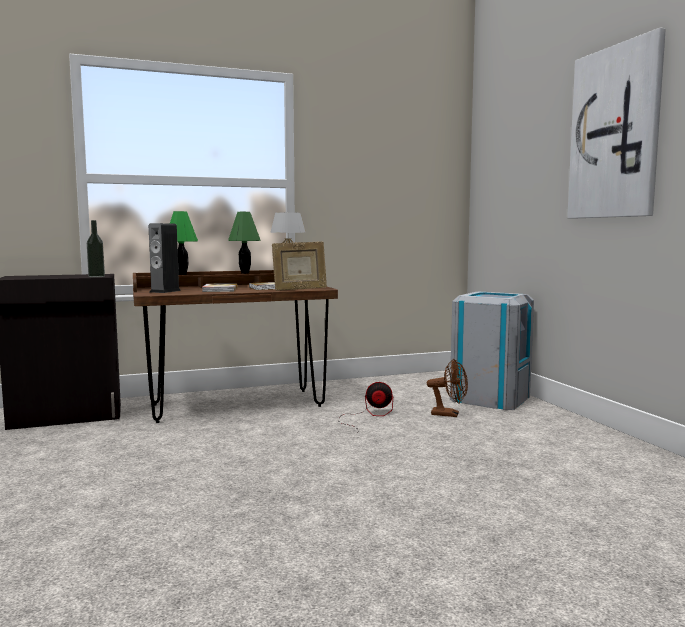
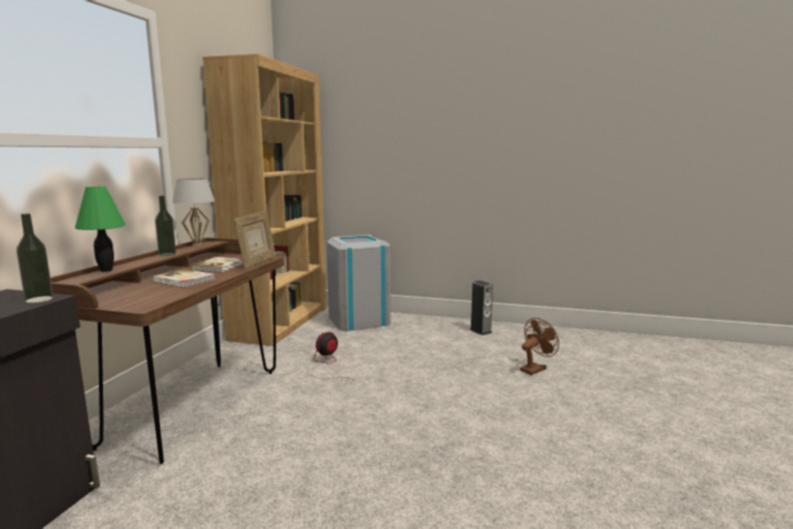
camera: 55 degrees left, 5 degrees up
speaker [149,223,181,293] -> speaker moved to [469,280,493,335]
green table lamp [228,212,261,274] -> bottle [155,195,176,256]
brown fan [427,359,468,417] -> brown fan moved to [520,318,559,375]
picture [567,28,666,219] -> none
none -> brown bookcase [203,54,326,346]

